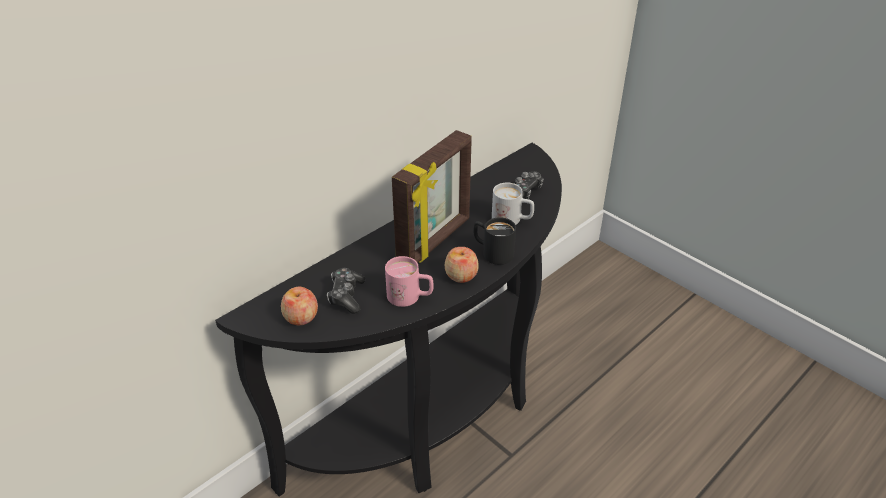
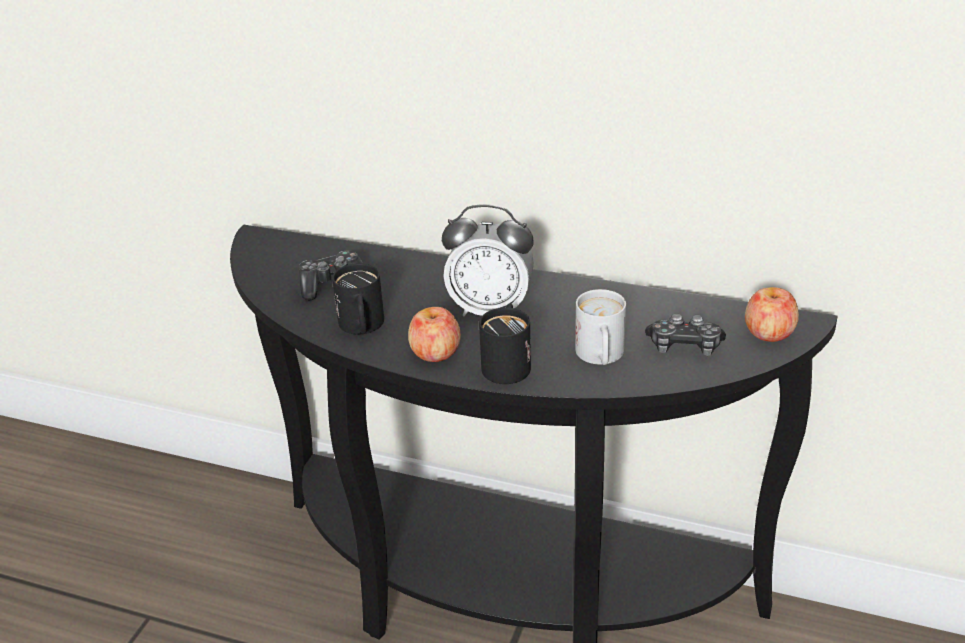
camera: 65 degrees right, 5 degrees down
apple [281,287,318,325] -> apple moved to [745,287,799,342]
pink mug [385,256,434,307] -> black mug [332,263,384,334]
picture frame [392,130,472,263] -> alarm clock [442,204,534,316]

